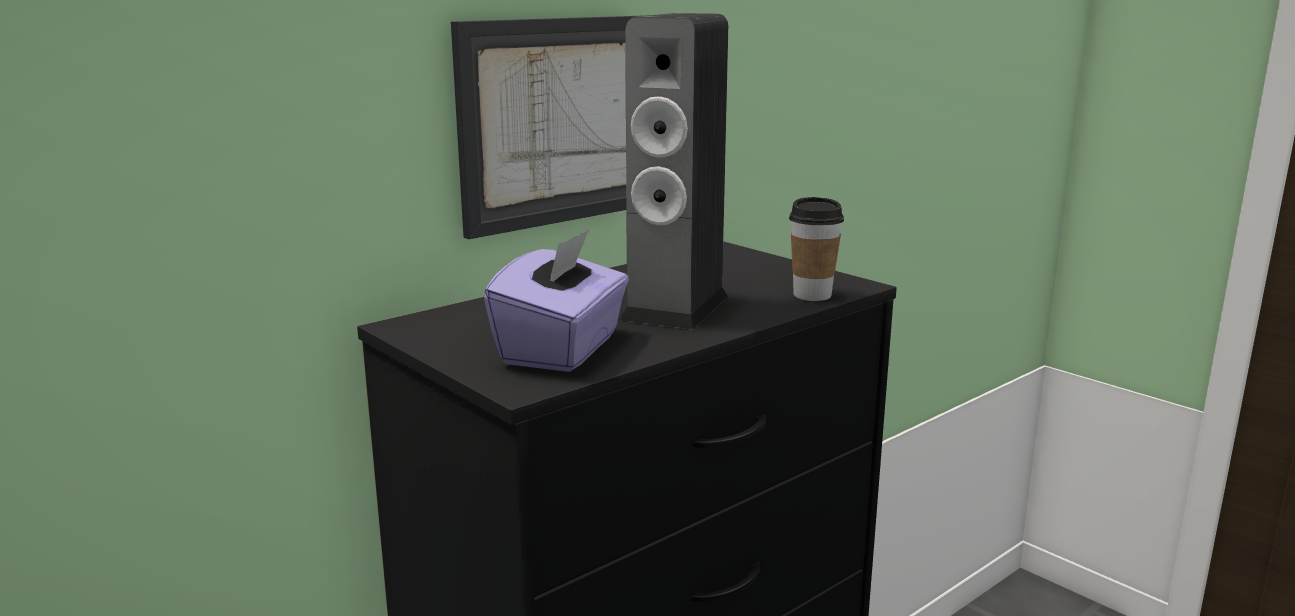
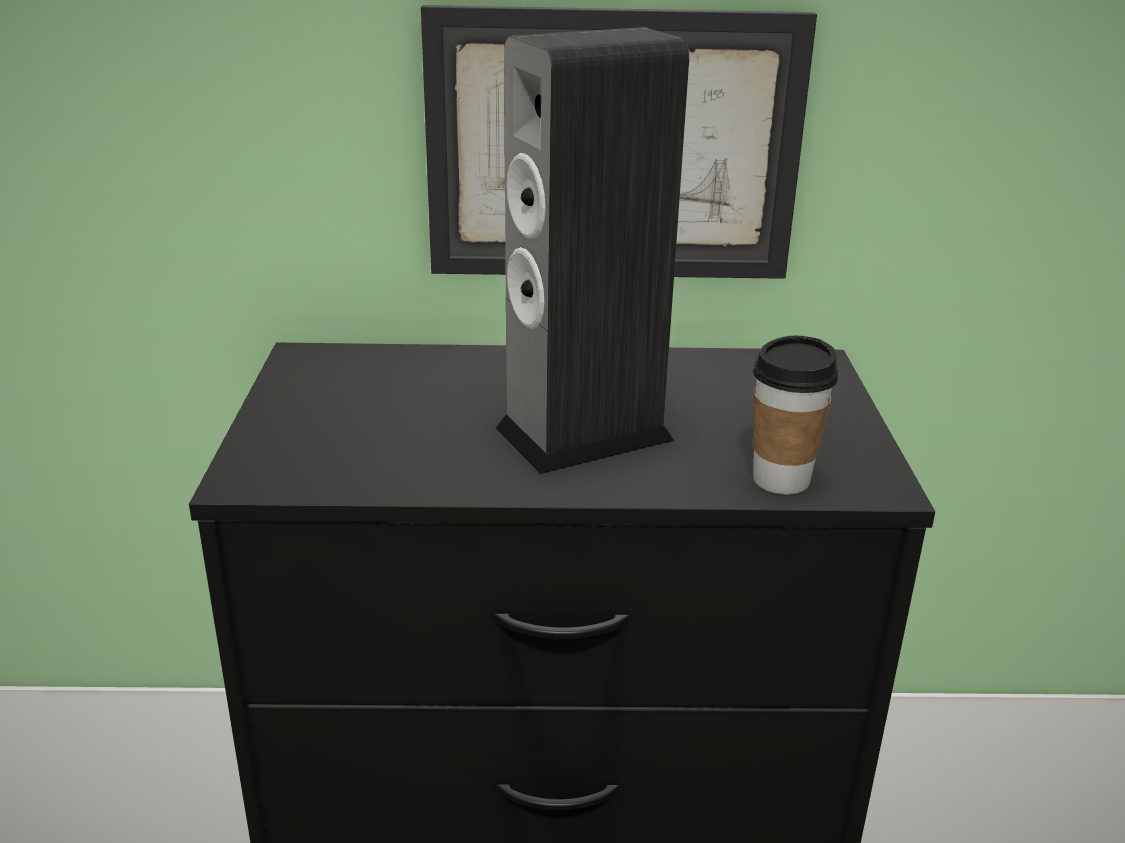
camera: 40 degrees right, 10 degrees up
purple tissue box [484,229,629,372] -> none

